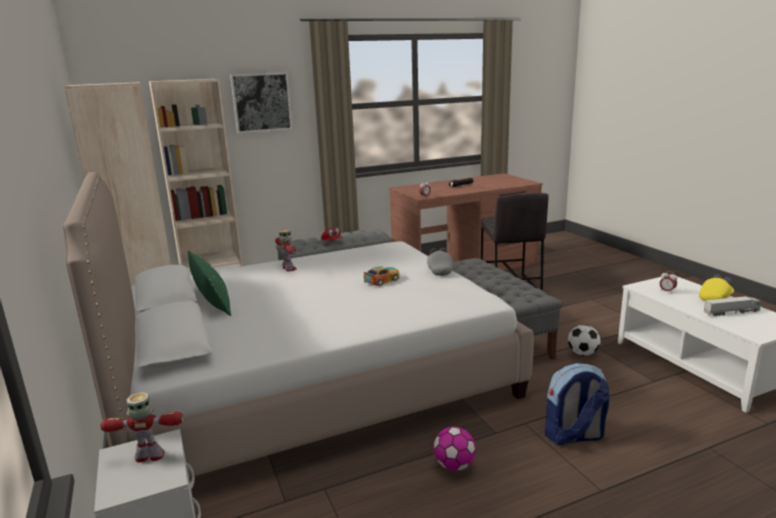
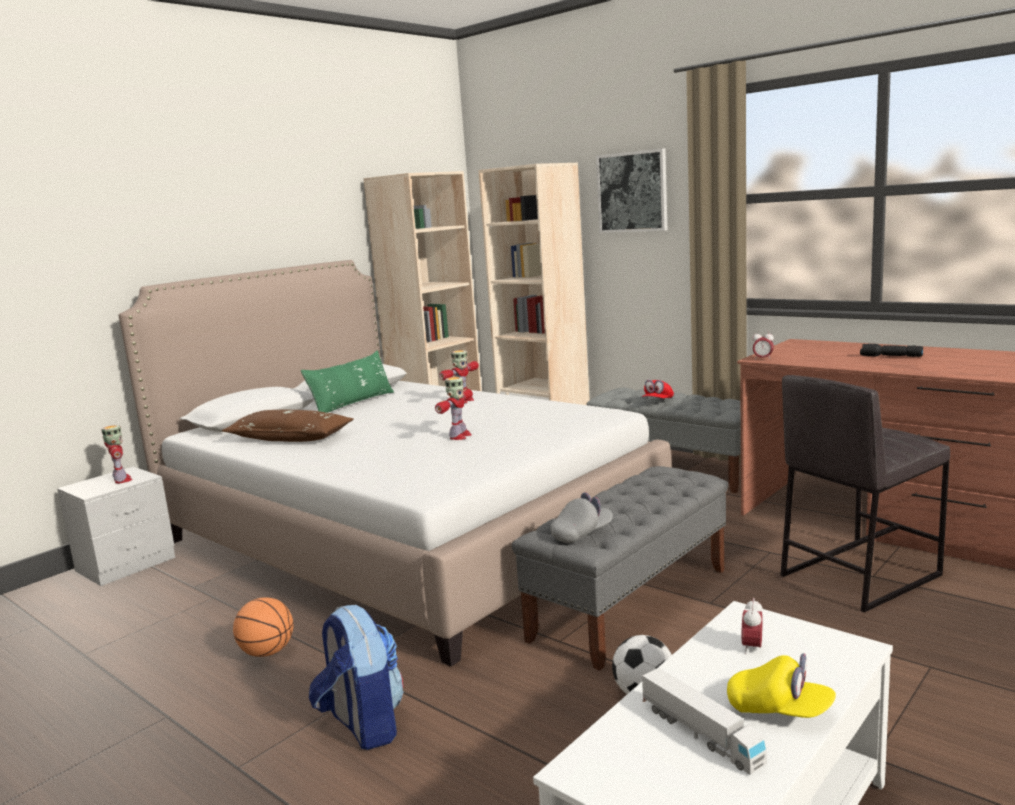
camera: 65 degrees right, 5 degrees down
toy car [364,266,400,286] -> toy robot [435,377,473,440]
grey cap [427,248,453,276] -> grey cap moved to [551,492,613,543]
football [433,427,476,471] -> basketball [233,597,293,657]
none -> brown pillow [222,410,354,442]

